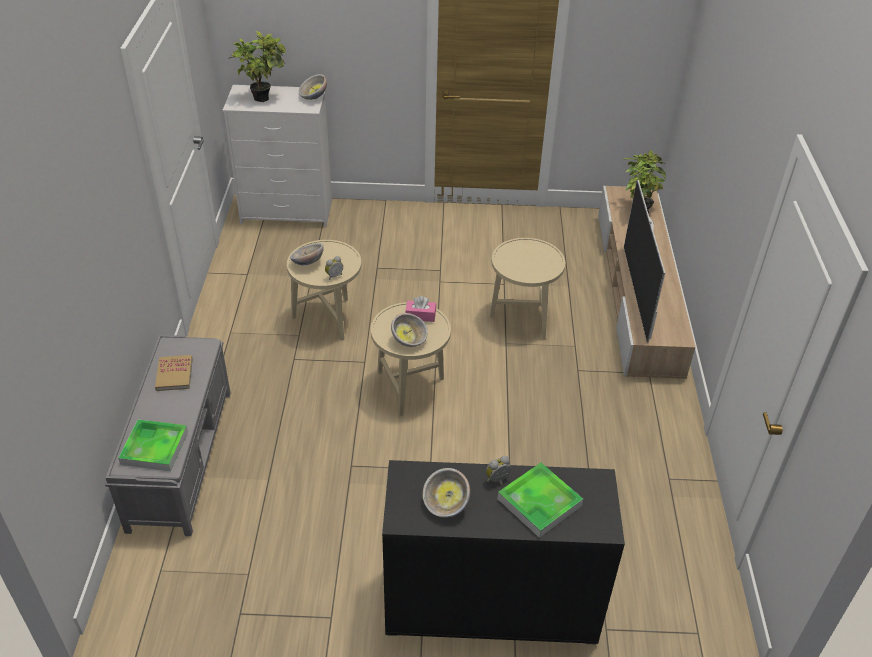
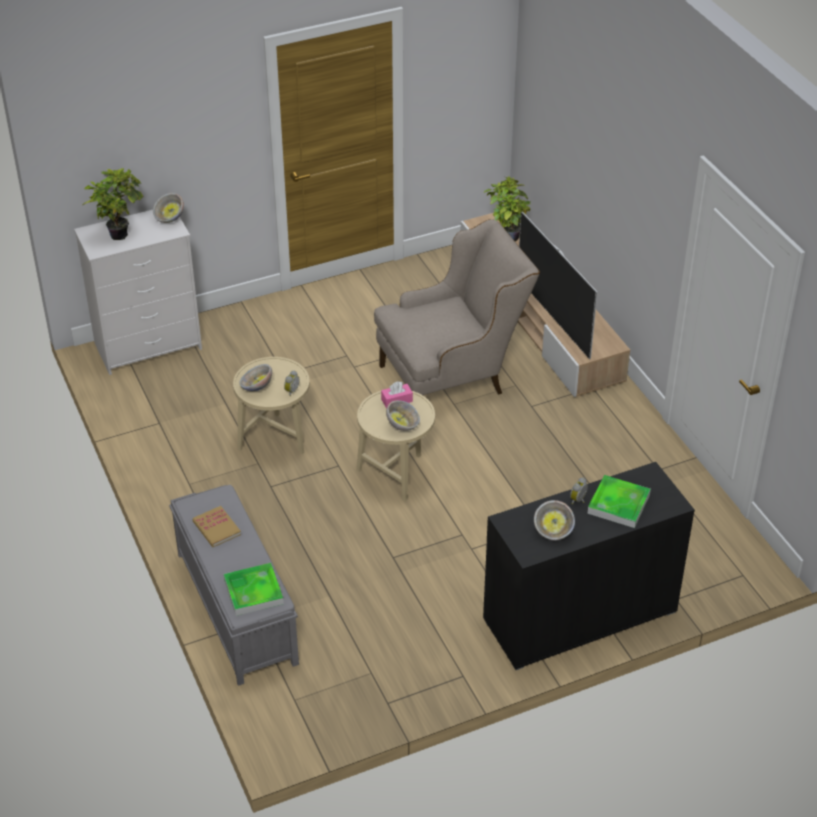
camera: 25 degrees left, 0 degrees up
beige side table [490,238,565,339] -> beige armchair [374,219,540,395]

